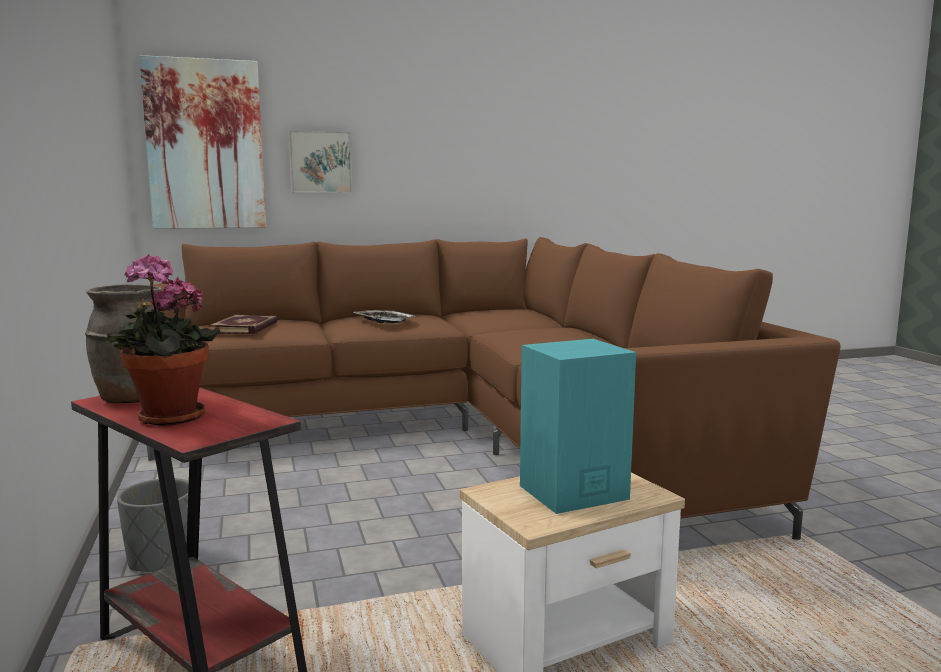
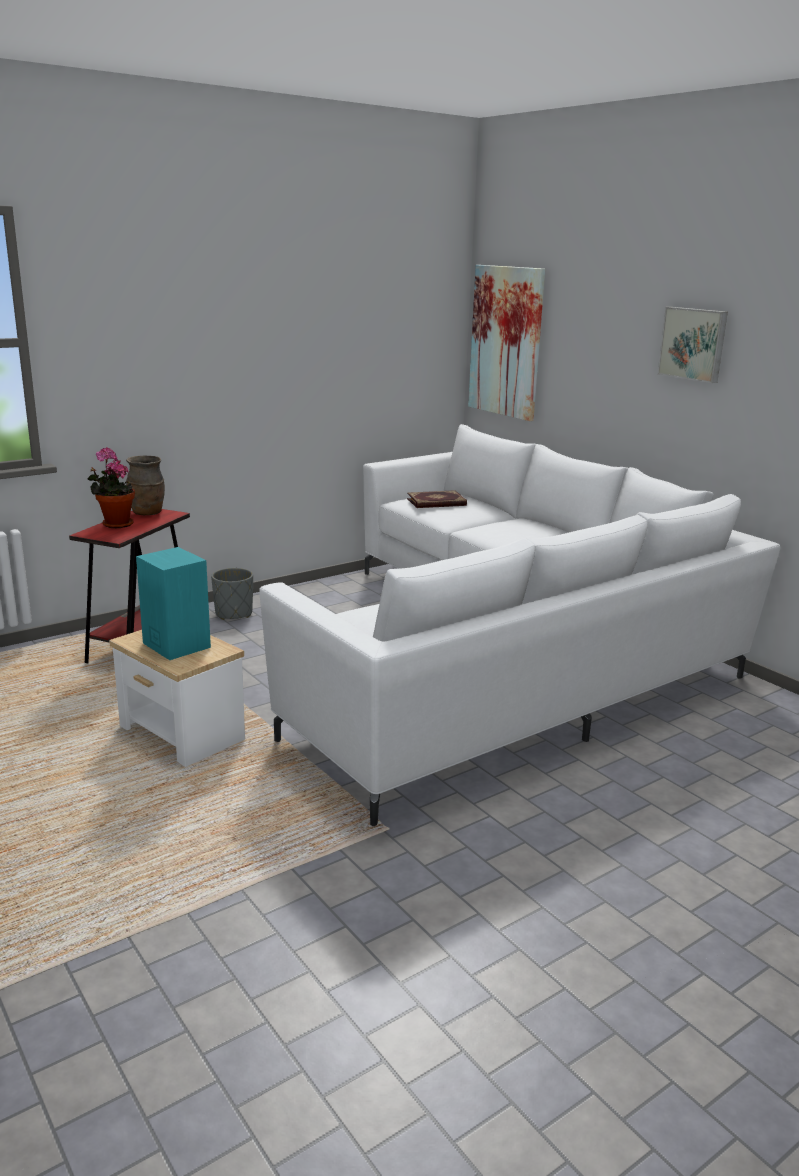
camera: 70 degrees right, 10 degrees up
brown sofa [147,237,840,540] -> white sofa [259,424,780,826]
picture [289,130,353,193] -> picture moved to [657,307,728,383]
tray [353,310,415,323] -> none

